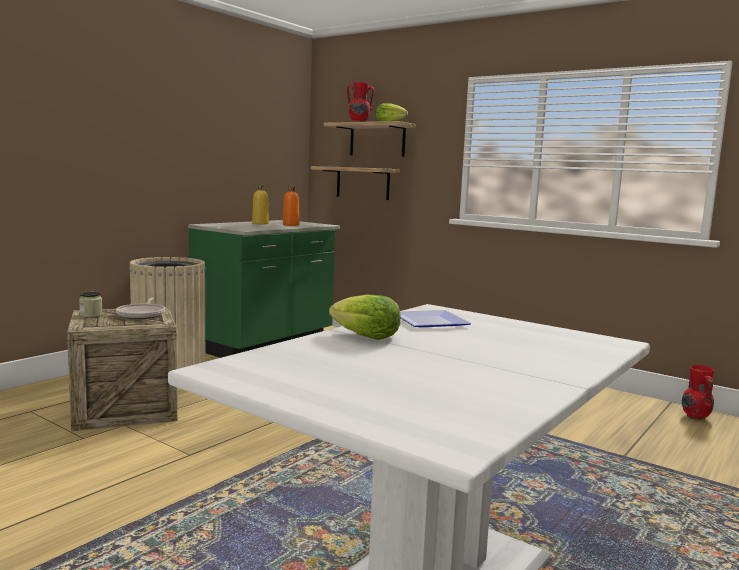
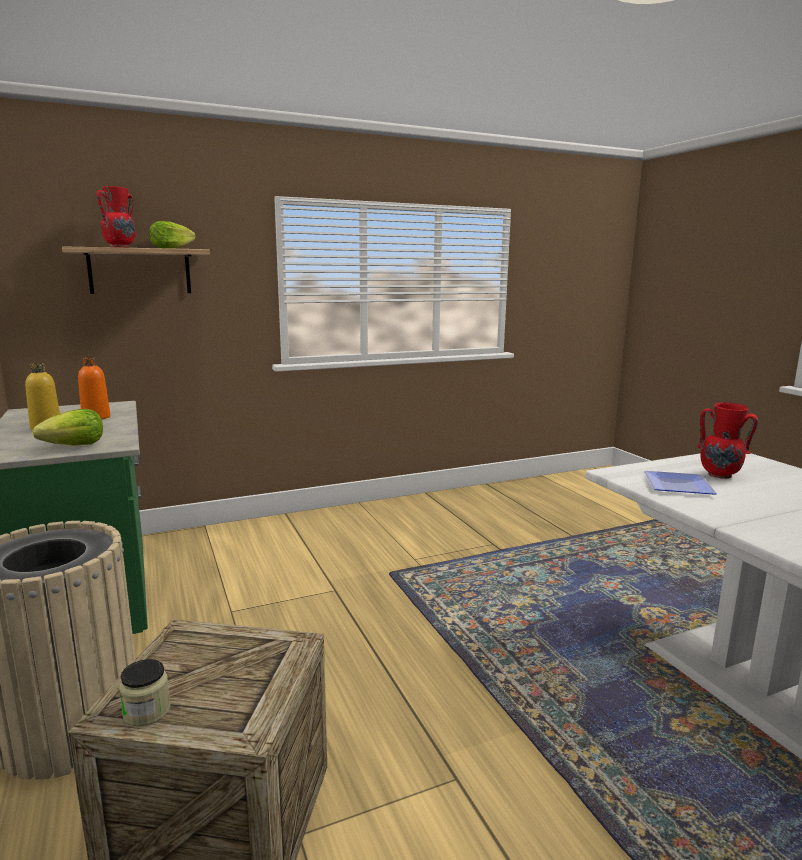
camera: 60 degrees left, 5 degrees up
frying pan [116,298,165,319] -> none
shelf [311,166,400,200] -> none
lettuce [329,294,401,340] -> lettuce moved to [32,409,103,445]
red vase [682,365,714,420] -> red vase moved to [697,402,758,479]

